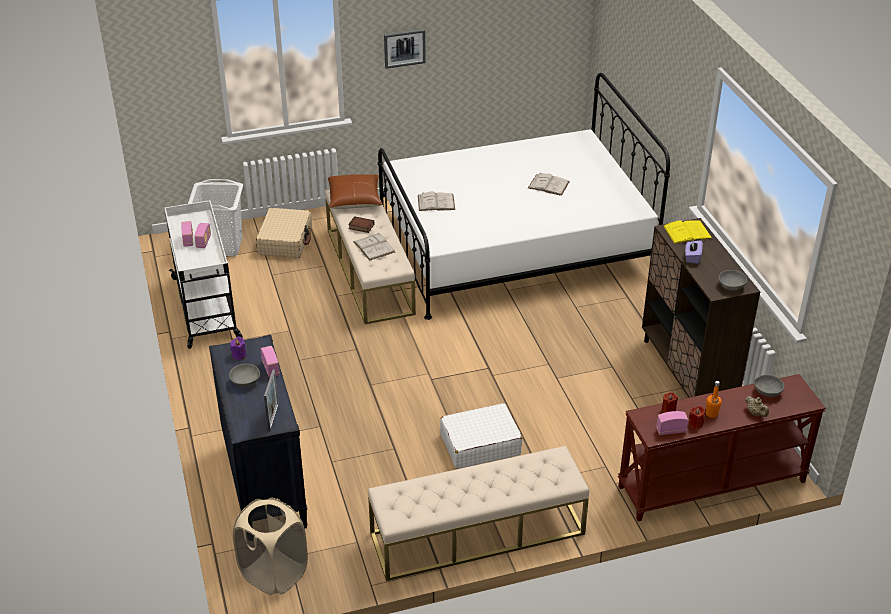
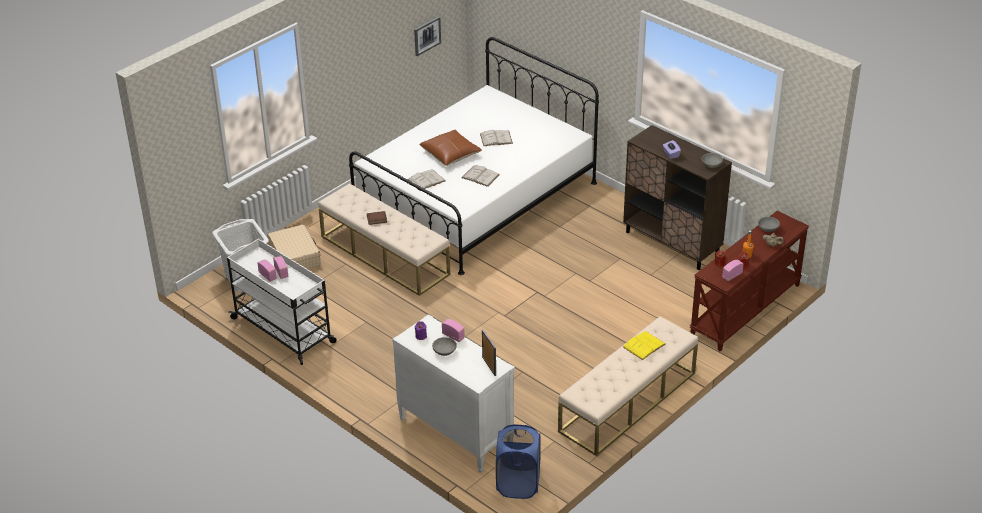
camera: 30 degrees left, 0 degrees up
black dresser [209,335,307,528] -> white dresser [392,314,515,473]
beige laundry basket [233,498,308,595] -> blue laundry basket [496,424,541,499]
brown pillow [328,174,382,209] -> brown pillow moved to [419,130,482,166]
white book [353,233,395,261] -> white book moved to [462,165,500,187]
picture [384,29,426,69] -> picture moved to [414,16,441,56]
white suitcase [440,403,522,469] -> none
yellow book [663,220,712,244] -> yellow book moved to [623,331,665,360]

